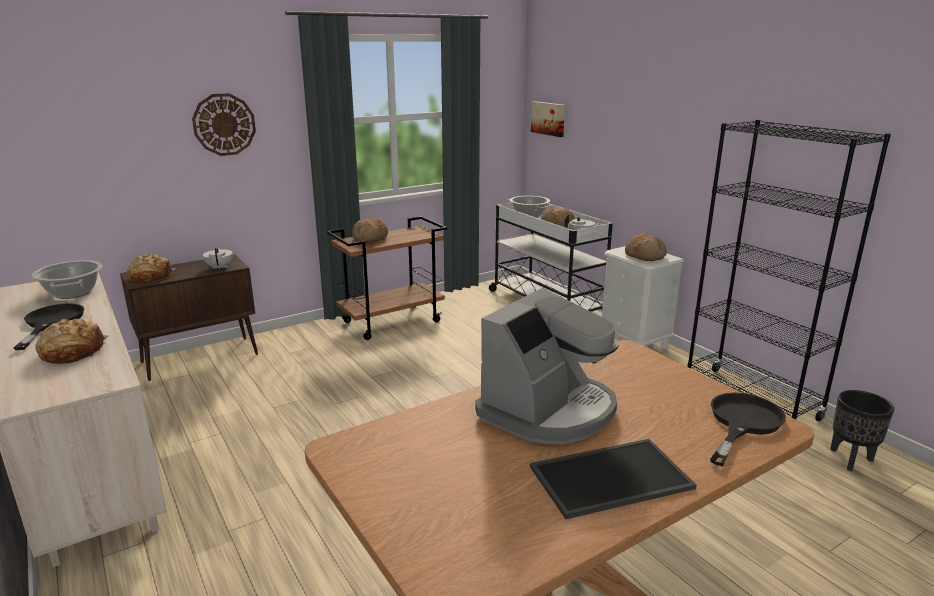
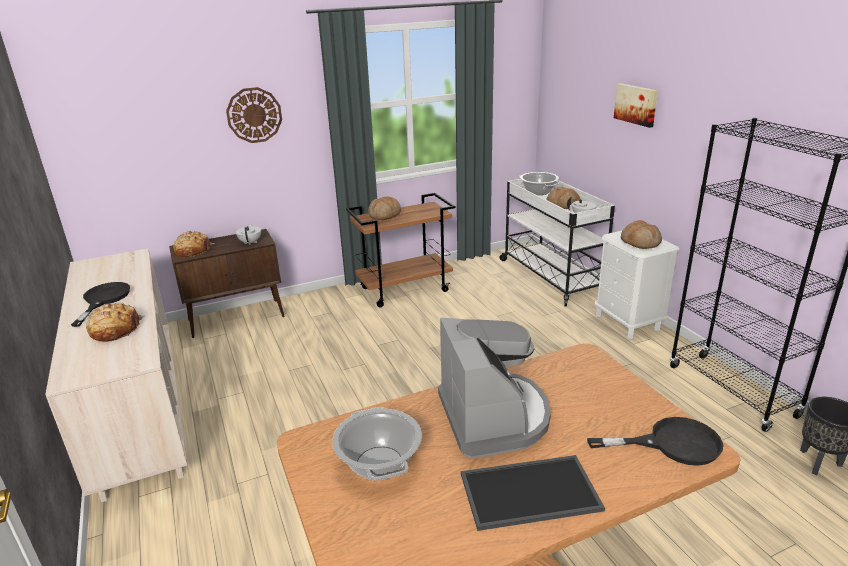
camera: 10 degrees right, 5 degrees up
cooking pot [31,260,102,299] -> cooking pot moved to [332,407,422,481]
coffee machine [476,288,619,444] -> coffee machine turned 60 degrees counterclockwise [438,318,551,459]
picture [531,101,565,137] -> picture moved to [614,83,658,128]
black frying pan [710,392,786,466] -> black frying pan turned 45 degrees clockwise [587,417,723,466]

